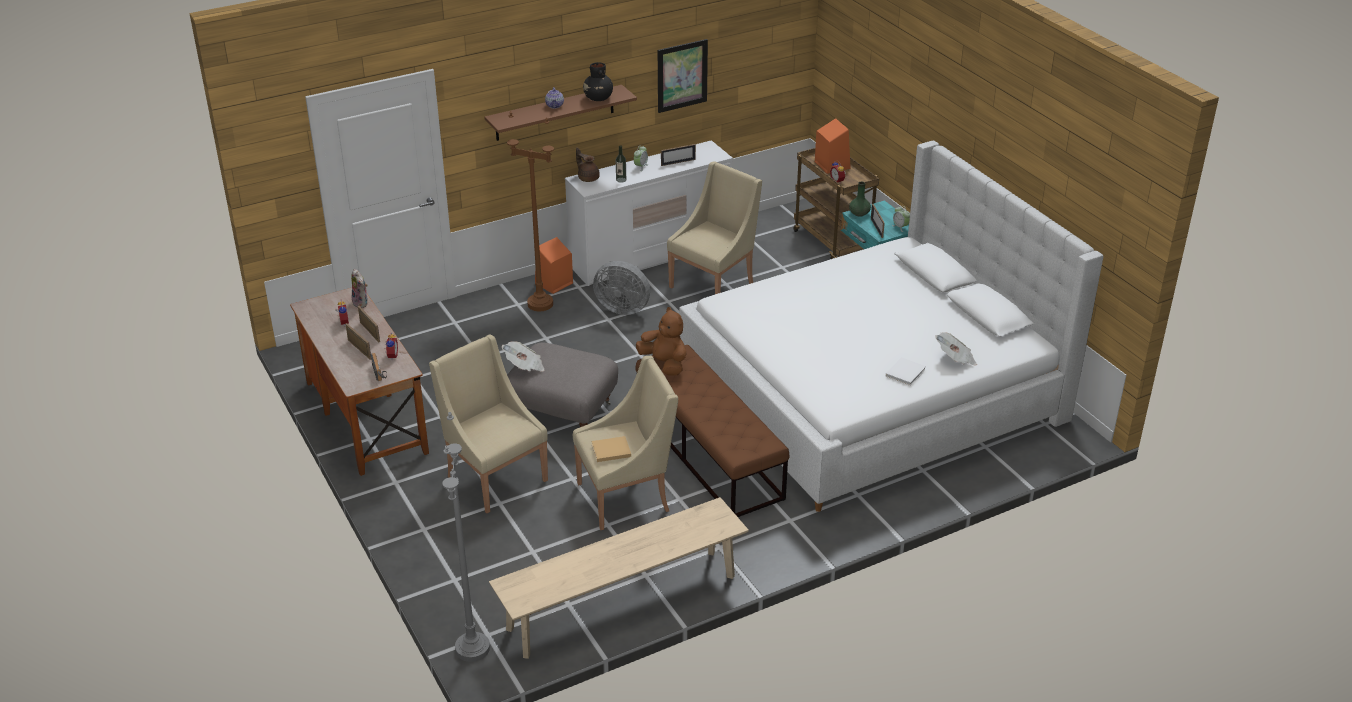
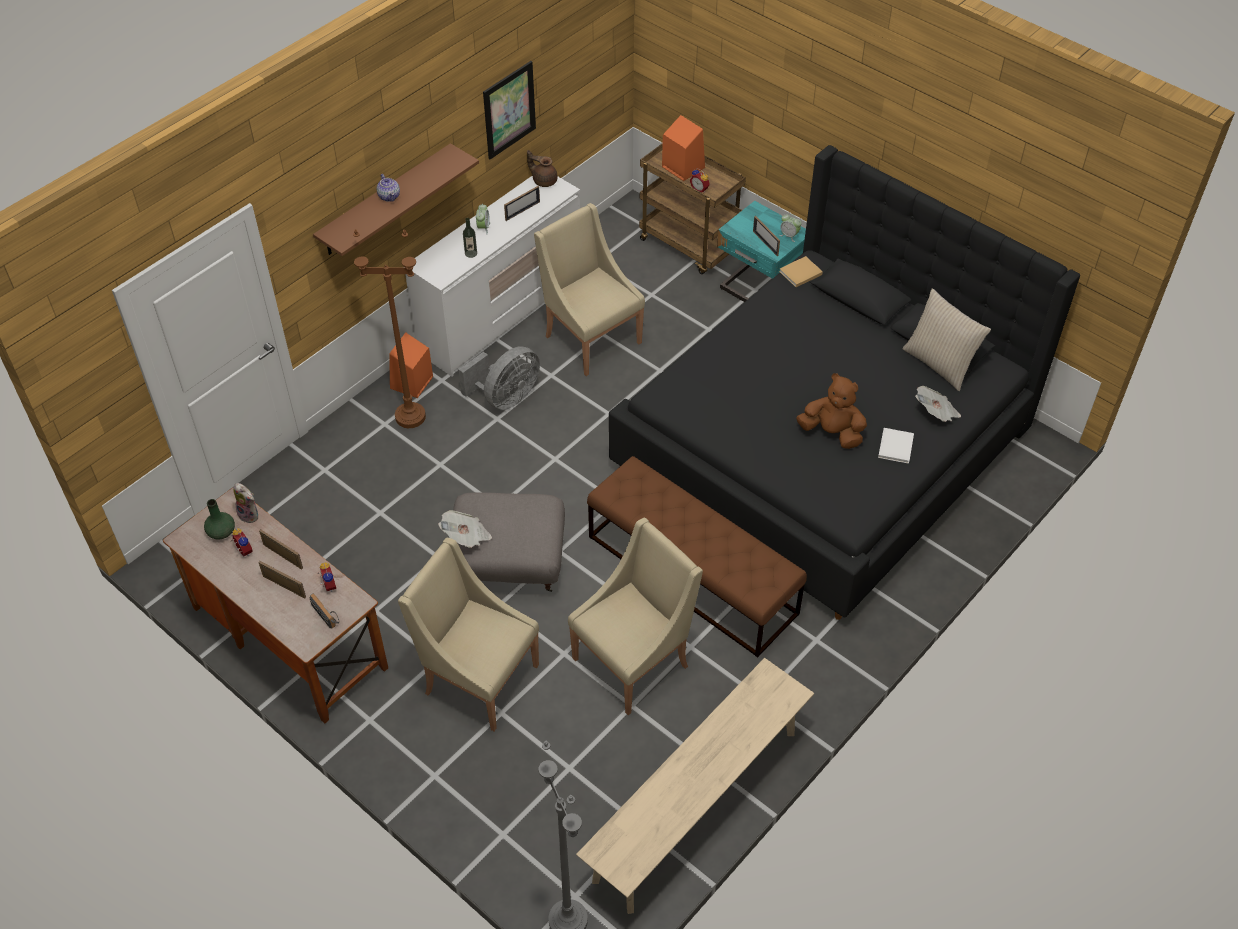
camera: 20 degrees left, 15 degrees up
brown teapot [576,148,600,182] -> brown teapot moved to [527,150,558,187]
black vase [583,62,613,101] -> none
beige book [591,436,631,462] -> beige book moved to [779,256,823,287]
grey fan [593,261,650,315] -> grey fan turned 45 degrees counterclockwise [459,346,540,410]
brown plush toy [636,307,687,376] -> brown plush toy moved to [796,373,867,449]
beige armchair [667,161,762,294] -> beige armchair turned 60 degrees counterclockwise [534,203,645,376]
white bed [679,141,1103,512] -> black bed [609,145,1080,620]
green vase [849,182,871,217] -> green vase moved to [204,499,235,540]
none -> beige pillow [903,288,991,391]

